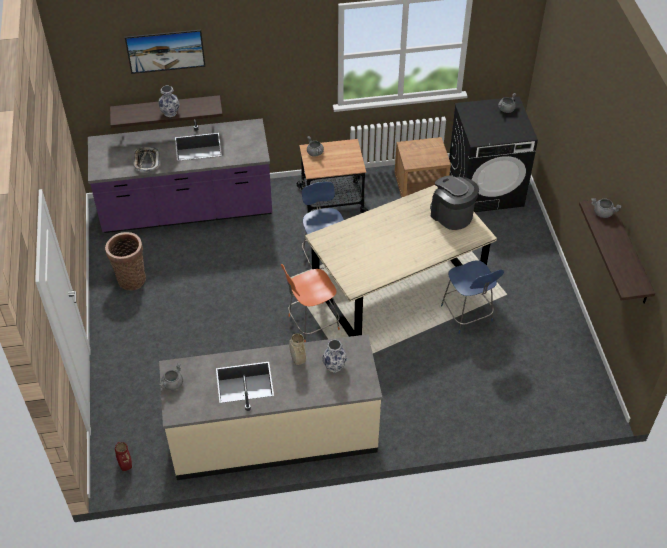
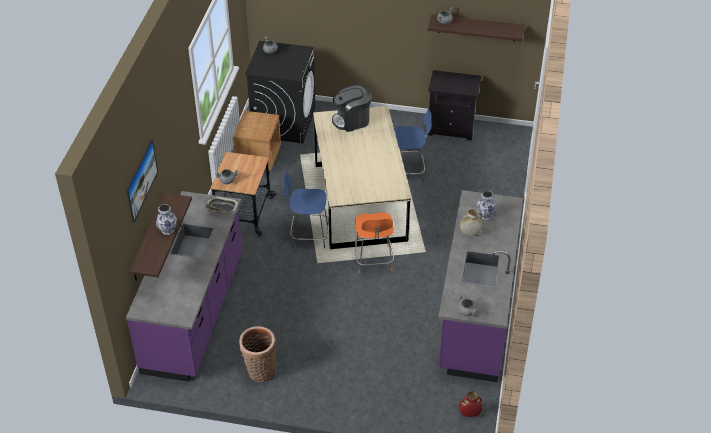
camera: 70 degrees left, 5 degrees down
tray [134,147,160,172] -> tray moved to [205,196,238,214]
beige counter [159,334,382,480] -> purple counter [438,190,523,382]
none -> black nightstand [428,70,481,141]

